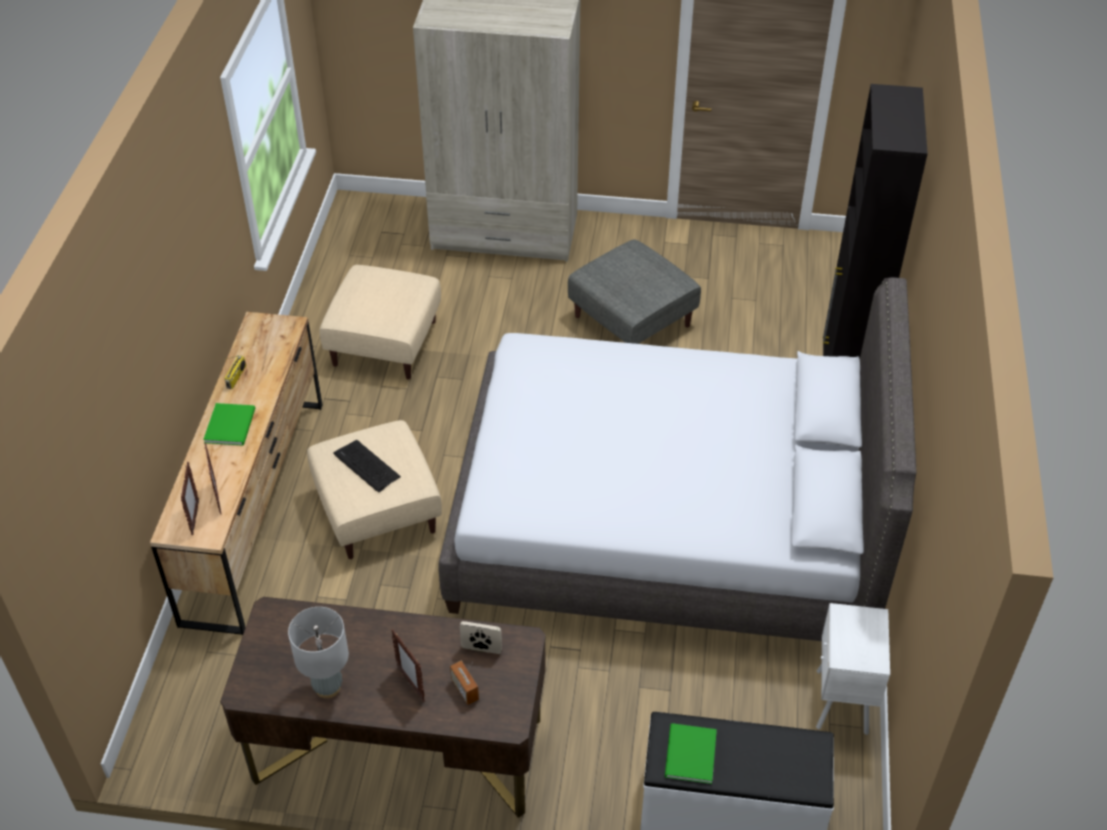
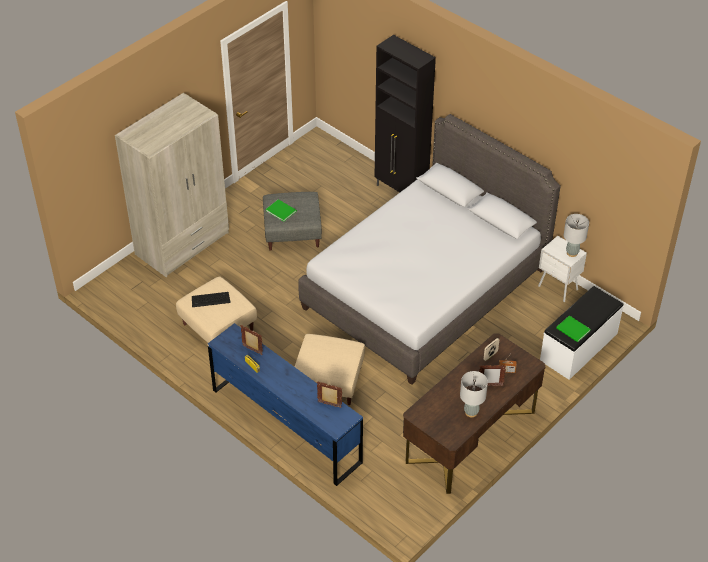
camera: 55 degrees left, 0 degrees up
brown dresser [150,312,322,635] -> blue dresser [208,323,363,486]
picture frame [181,462,199,535] -> picture frame moved to [241,325,263,355]
green book [203,403,255,446] -> green book moved to [266,199,297,222]
keyboard [333,440,401,492] -> keyboard moved to [192,292,231,307]
none -> grey table lamp [564,214,589,257]

